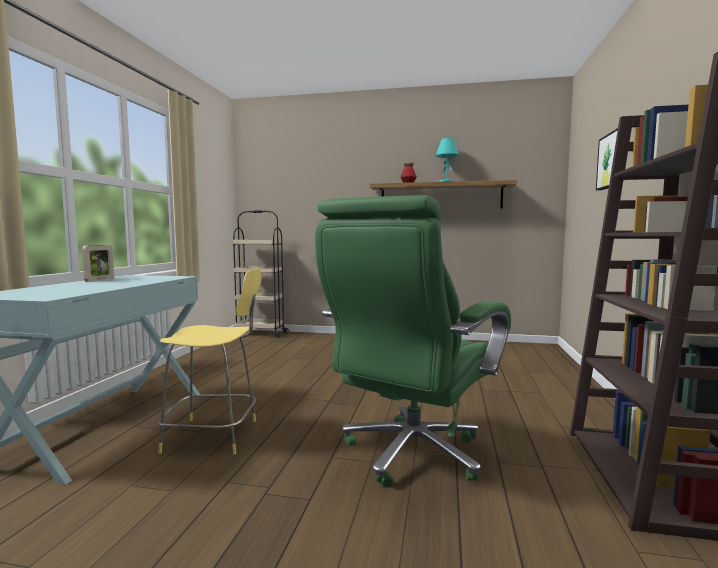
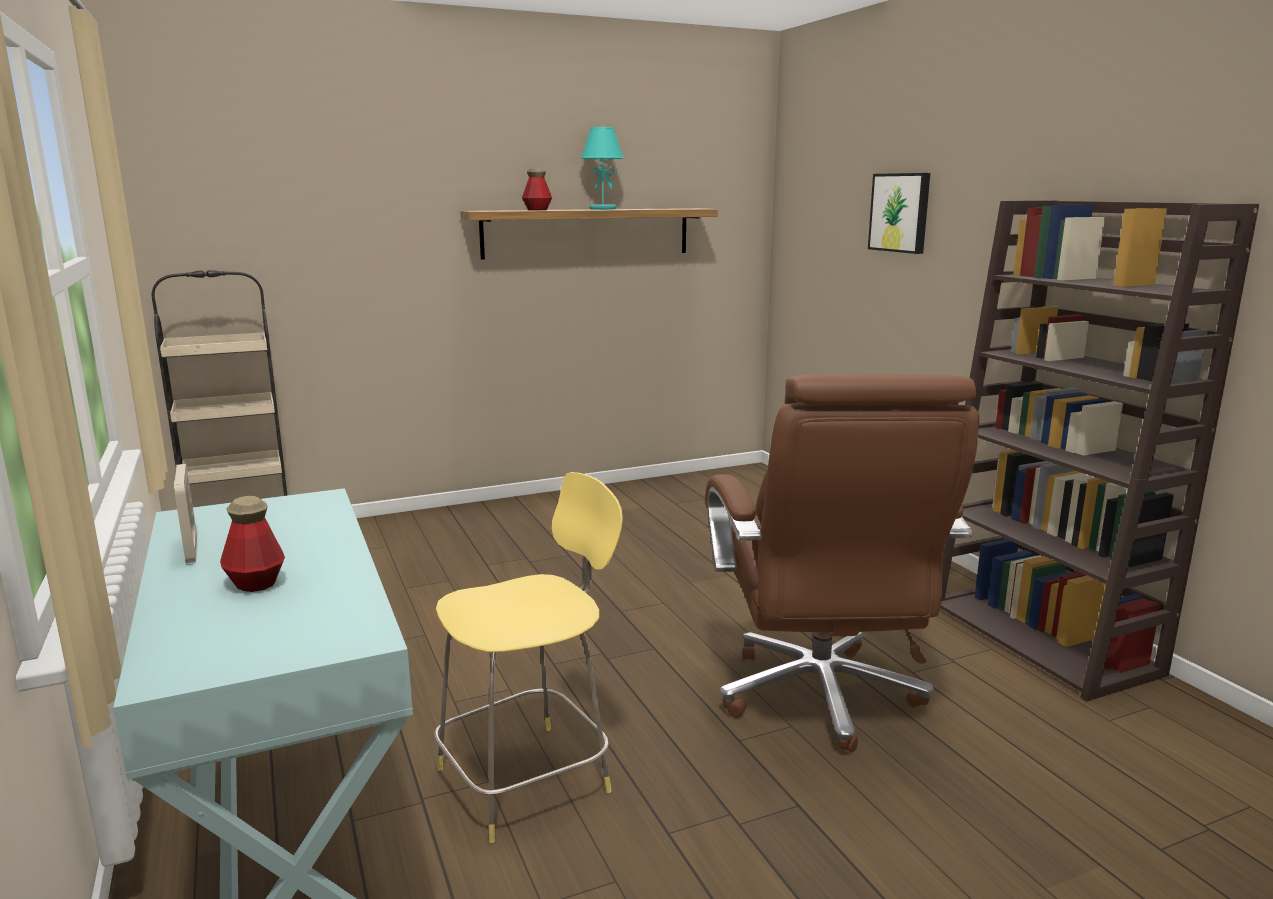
camera: 35 degrees left, 10 degrees up
green office chair [315,195,511,488] -> brown office chair [705,374,980,752]
none -> bottle [220,496,285,592]

